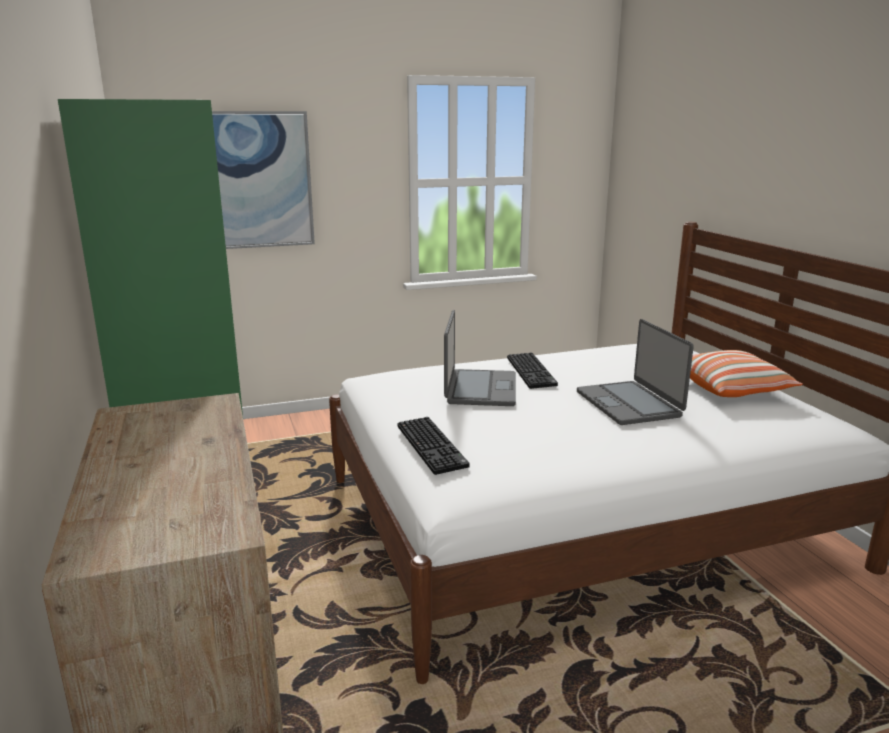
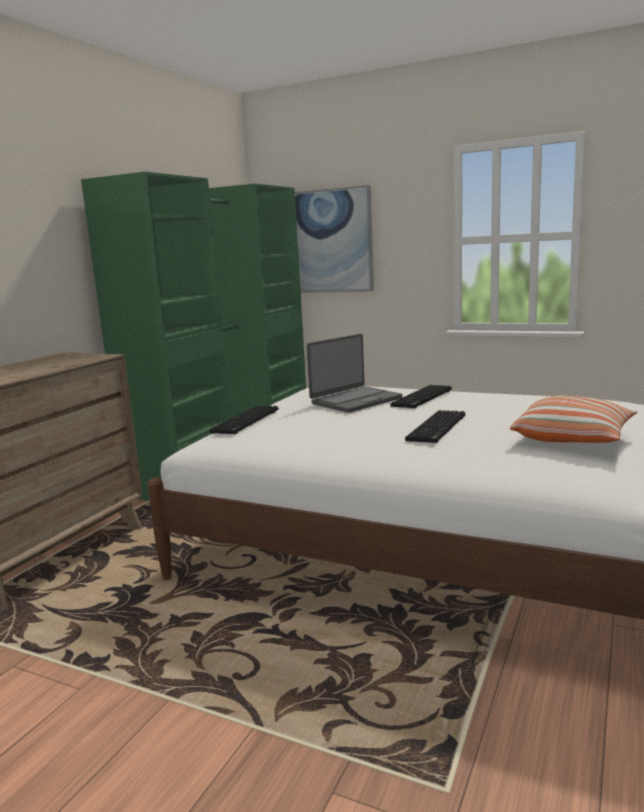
camera: 45 degrees right, 5 degrees down
laptop [577,319,694,425] -> keyboard [405,410,465,443]

